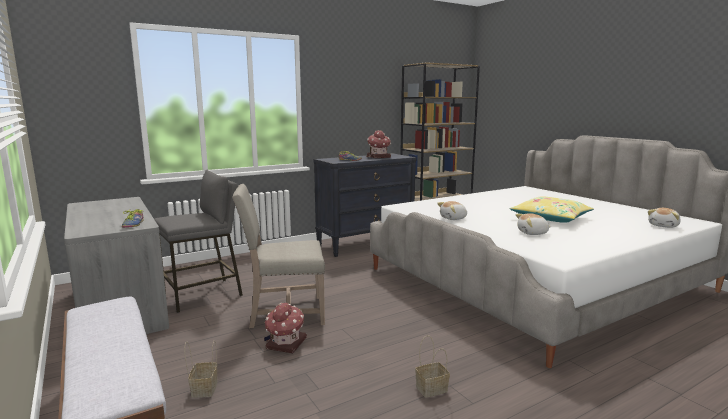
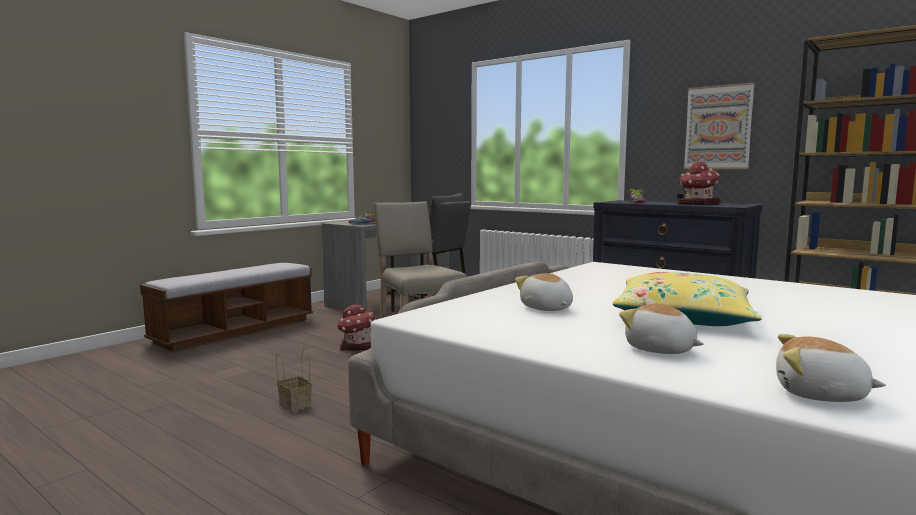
camera: 70 degrees right, 5 degrees down
basket [184,340,218,398] -> none
plush toy [437,201,467,220] -> plush toy moved to [619,302,703,354]
none -> picture [684,82,755,169]

